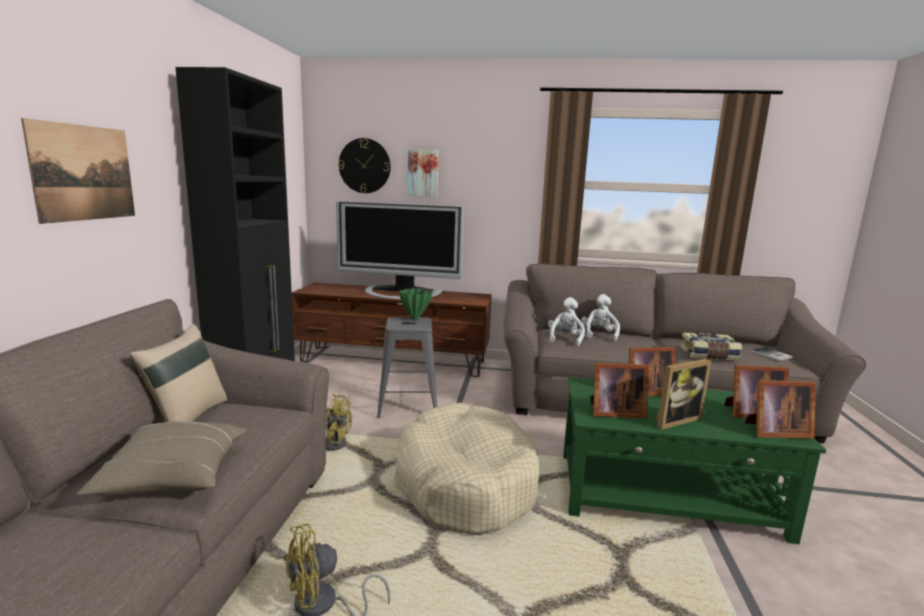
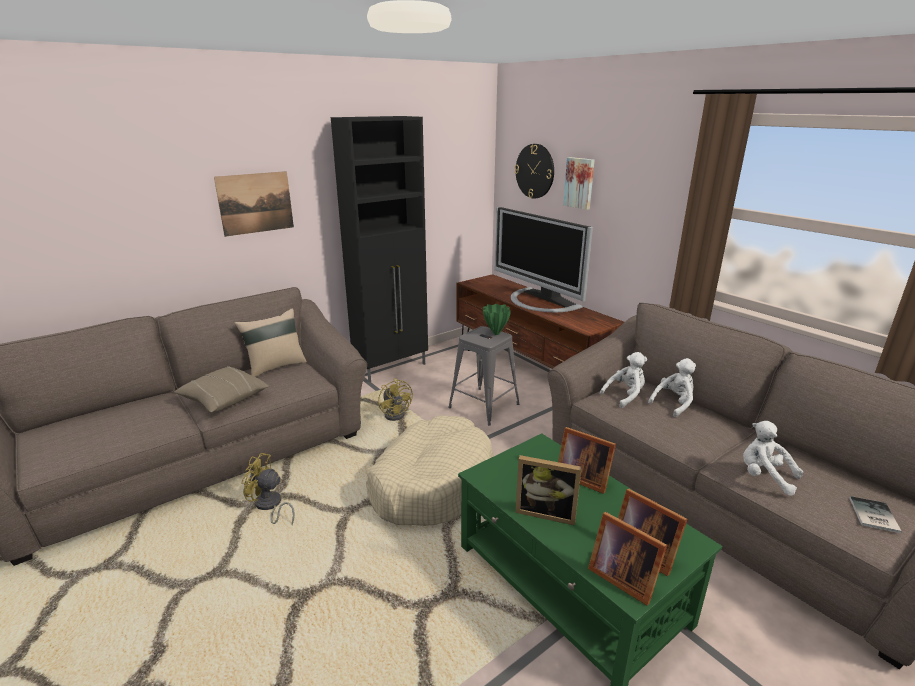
camera: 45 degrees right, 10 degrees up
picture frame [590,363,649,418] -> none
book [680,333,742,360] -> white plush toy [743,421,803,496]

